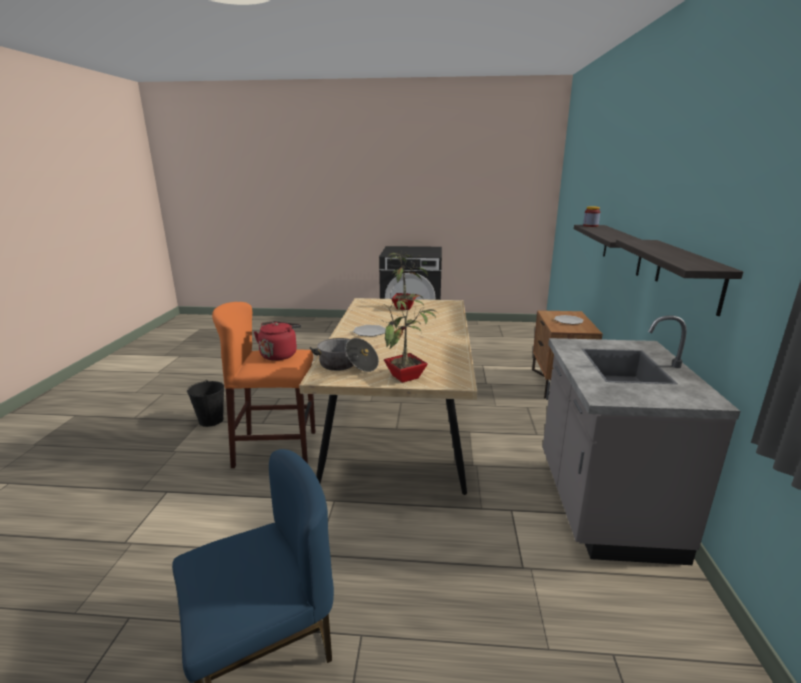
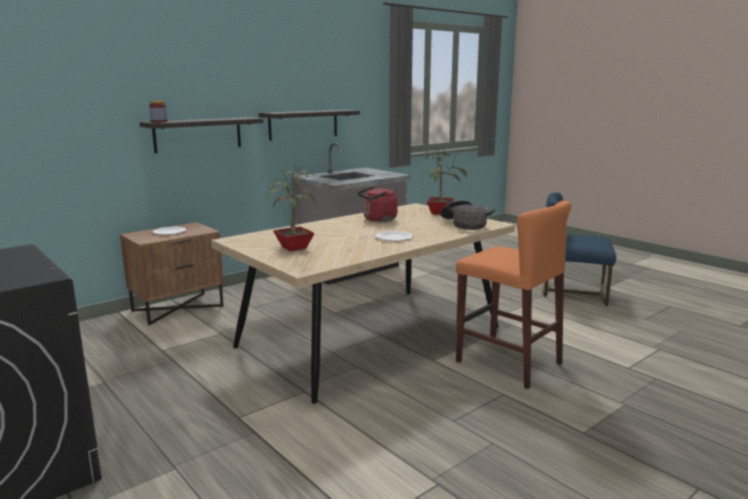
camera: 135 degrees left, 5 degrees down
black bucket [187,380,224,427] -> none
red kettle [254,321,301,361] -> red kettle moved to [357,187,398,222]

